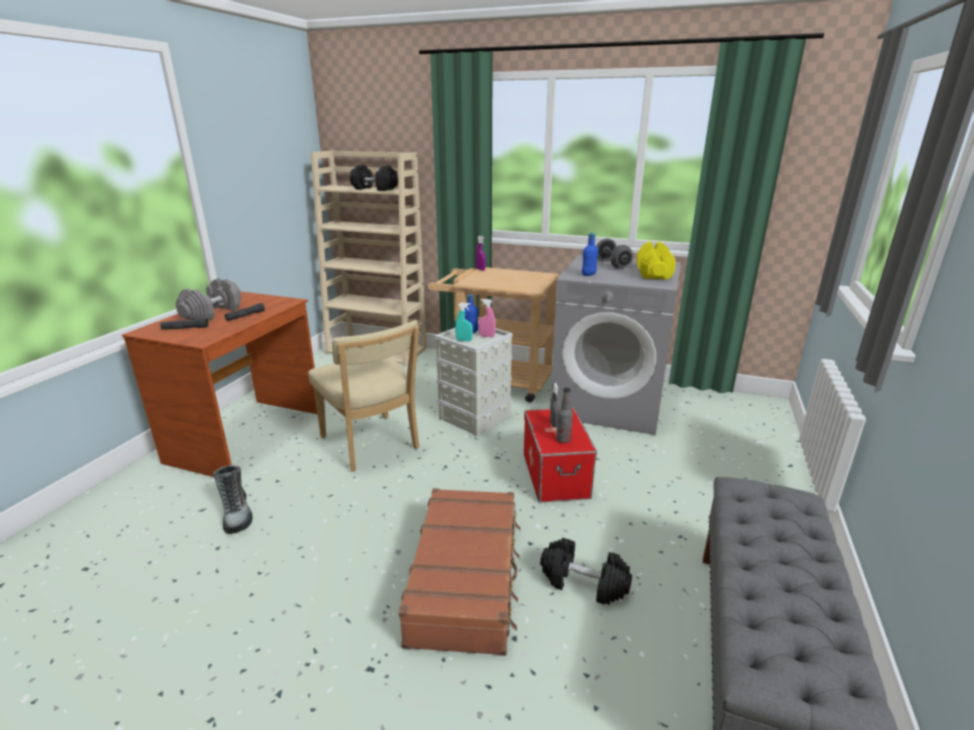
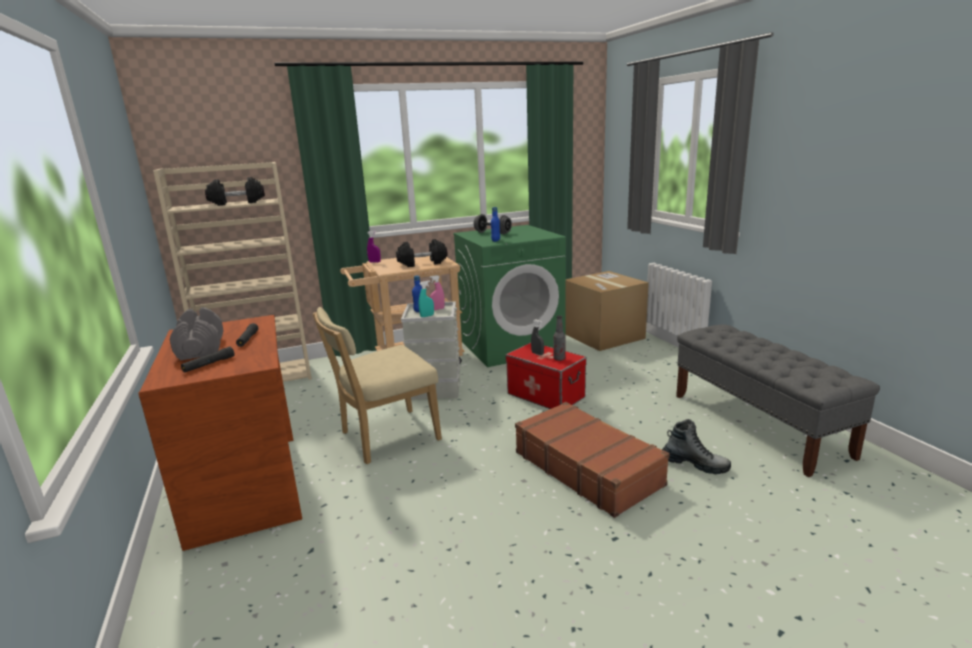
camera: 40 degrees left, 5 degrees down
boot [213,465,252,534] -> boot moved to [662,419,731,474]
beige chair [308,320,419,472] -> beige chair turned 135 degrees clockwise [313,307,442,464]
black dumbbell [540,538,632,605] -> black dumbbell moved to [396,239,447,267]
grey washing machine [550,255,681,435] -> green washing machine [453,225,566,367]
yellow dumbbell [636,241,676,279] -> none
none -> cardboard box [565,271,649,351]

